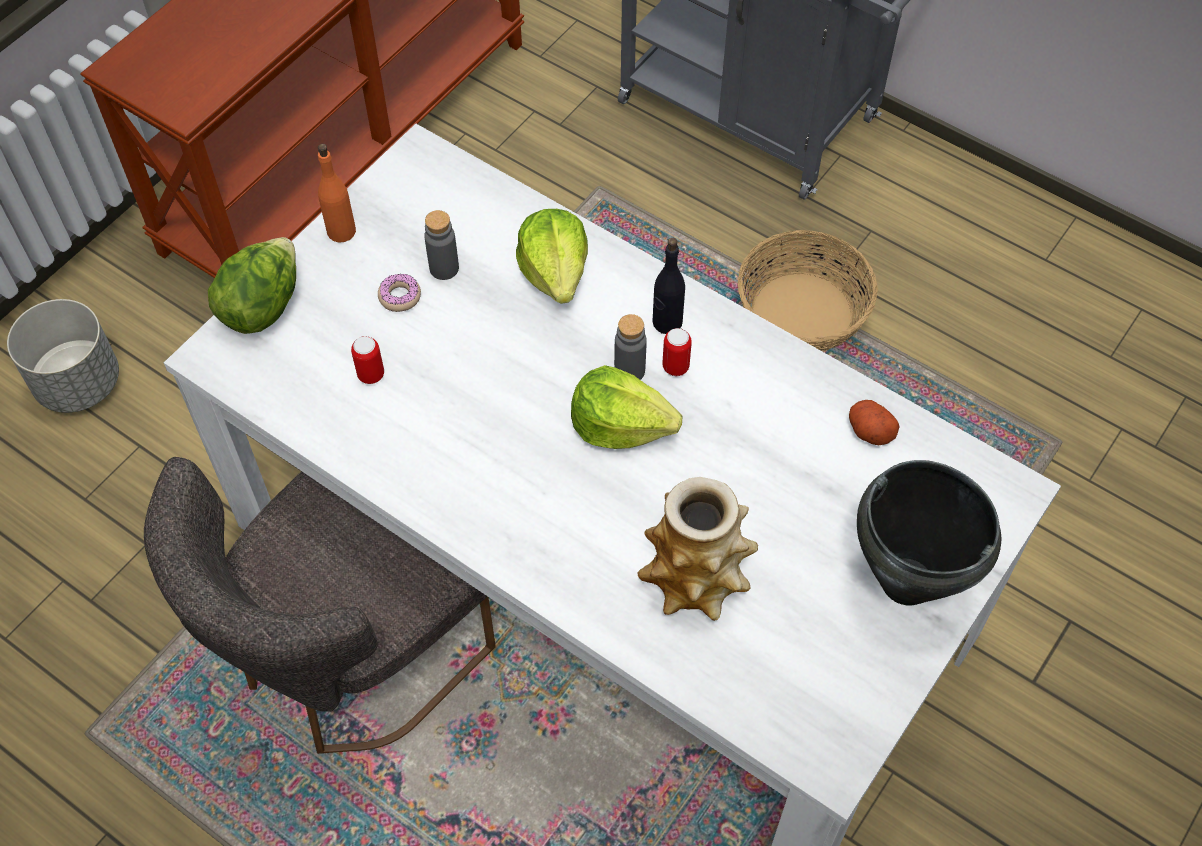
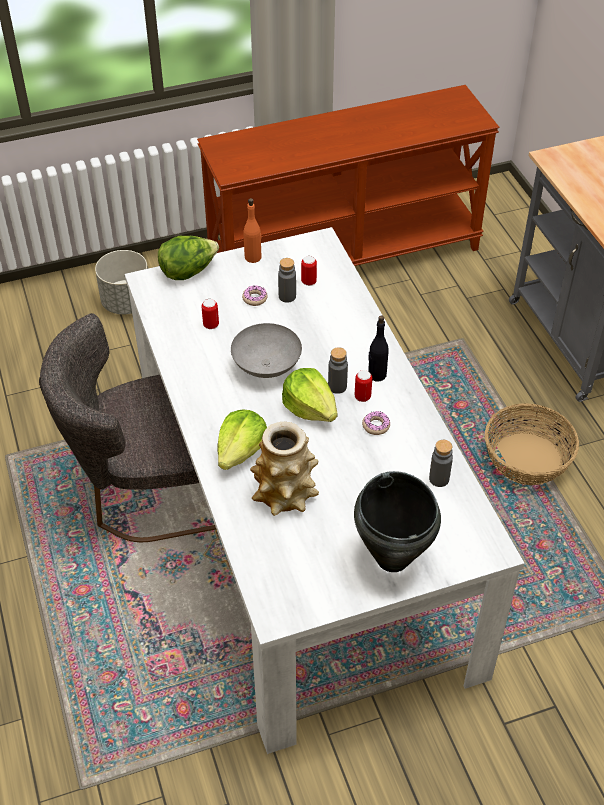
camera: 35 degrees right, 10 degrees down
lettuce [516,209,588,304] -> lettuce moved to [217,409,267,470]
potato [849,400,899,445] -> grey bottle [429,440,453,487]
none -> grey bowl [231,323,302,378]
none -> can [301,256,317,286]
none -> donut [362,411,390,435]

